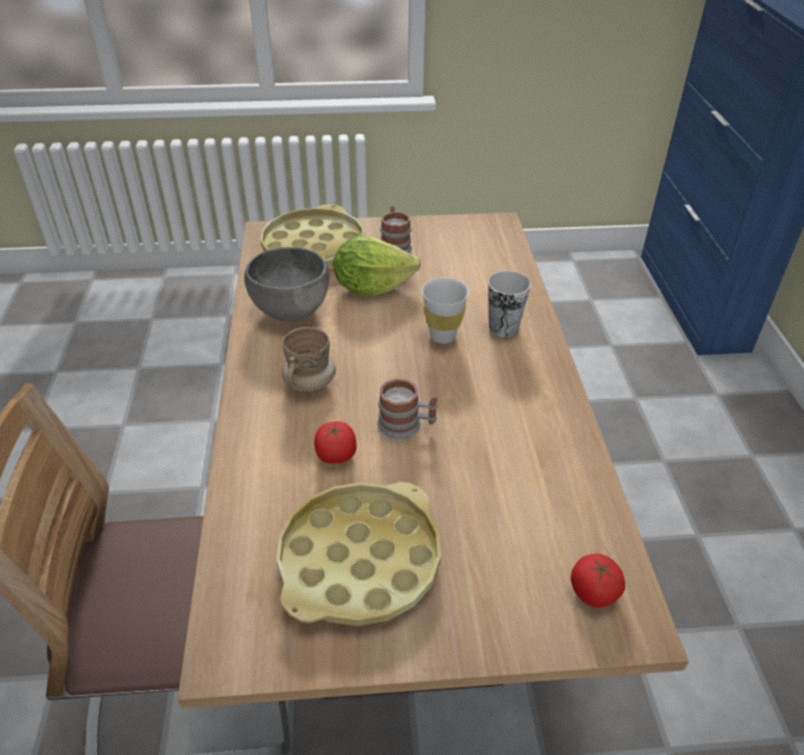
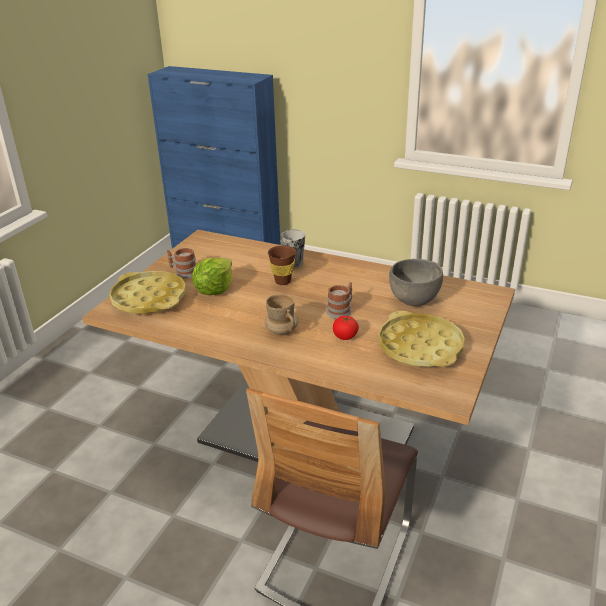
camera: 60 degrees left, 10 degrees down
grey bowl [244,247,329,322] -> grey bowl moved to [389,259,443,306]
white cup [422,277,469,344] -> brown cup [268,246,296,285]
tomato [571,554,625,608] -> none

